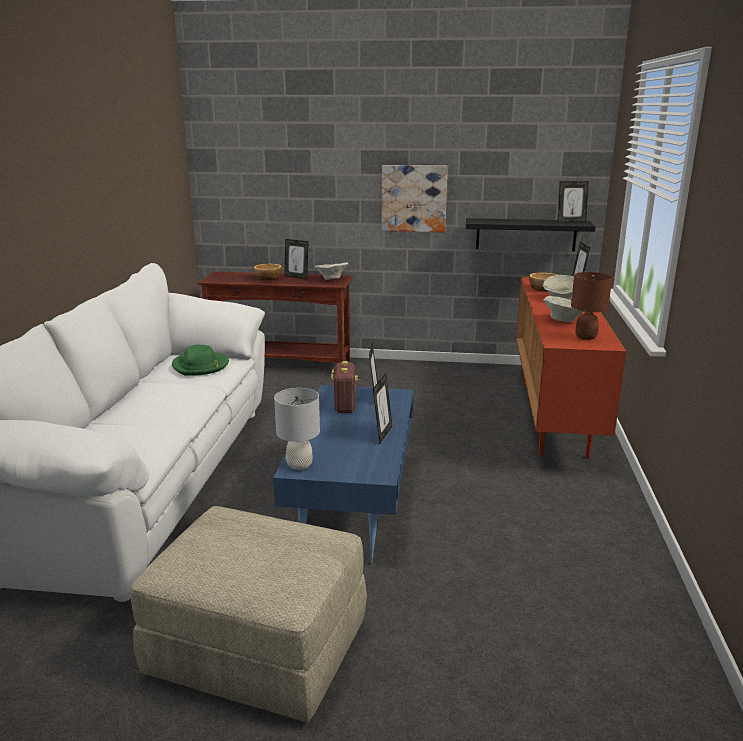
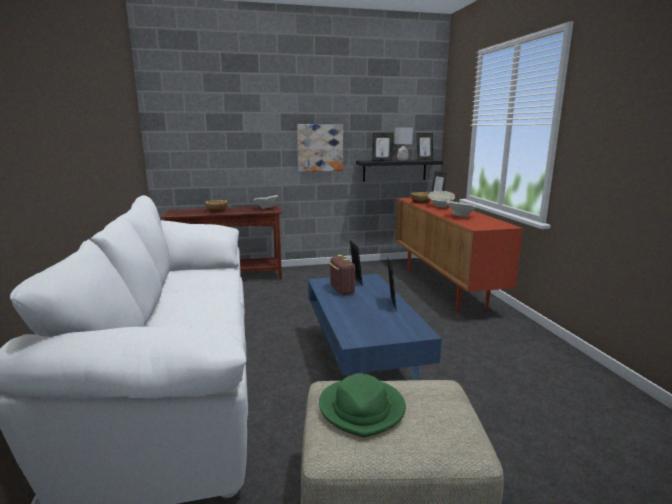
camera: 20 degrees left, 5 degrees down
green hat [172,345,229,376] -> green hat moved to [319,374,406,437]
grey table lamp [274,388,320,470] -> grey table lamp moved to [394,127,413,161]
picture frame [284,239,309,279] -> picture frame moved to [372,133,393,161]
brown table lamp [571,272,612,340] -> none

